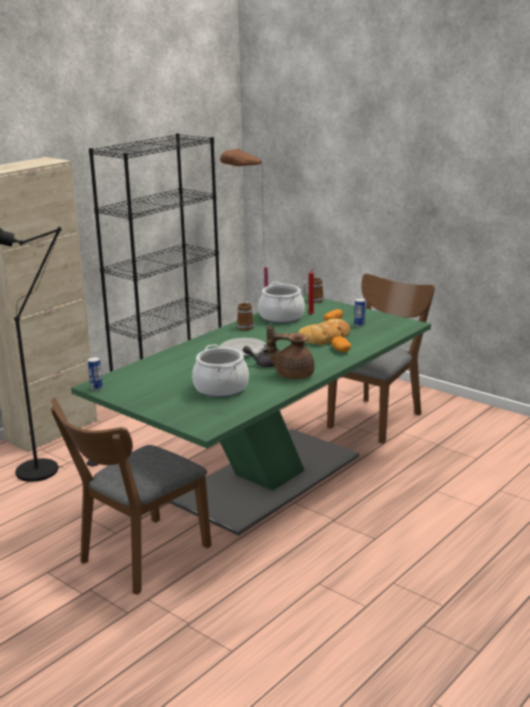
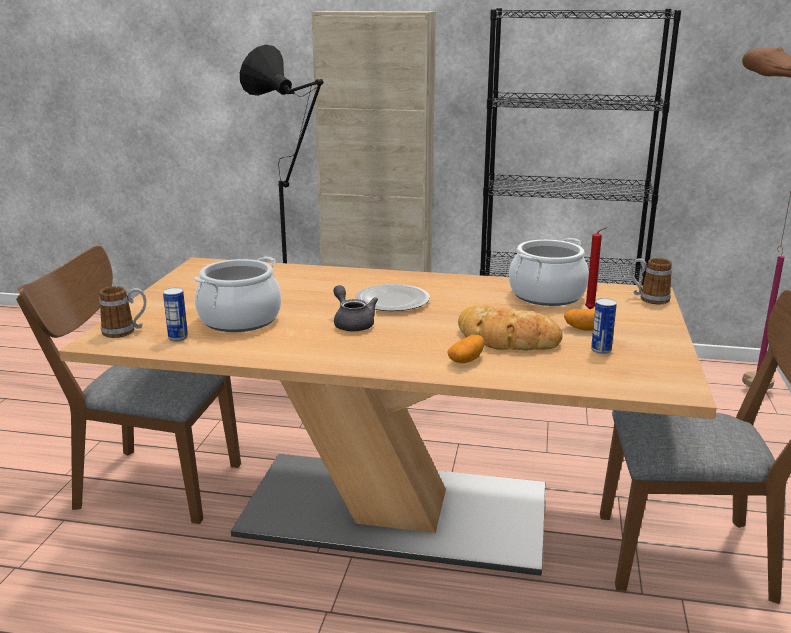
camera: 60 degrees right, 0 degrees up
green dining table [71,294,431,536] -> beige dining table [59,258,717,576]
can [88,357,103,391] -> can moved to [163,288,188,341]
mug [237,301,254,331] -> mug moved to [99,286,146,338]
brown teapot [267,325,315,379] -> none

